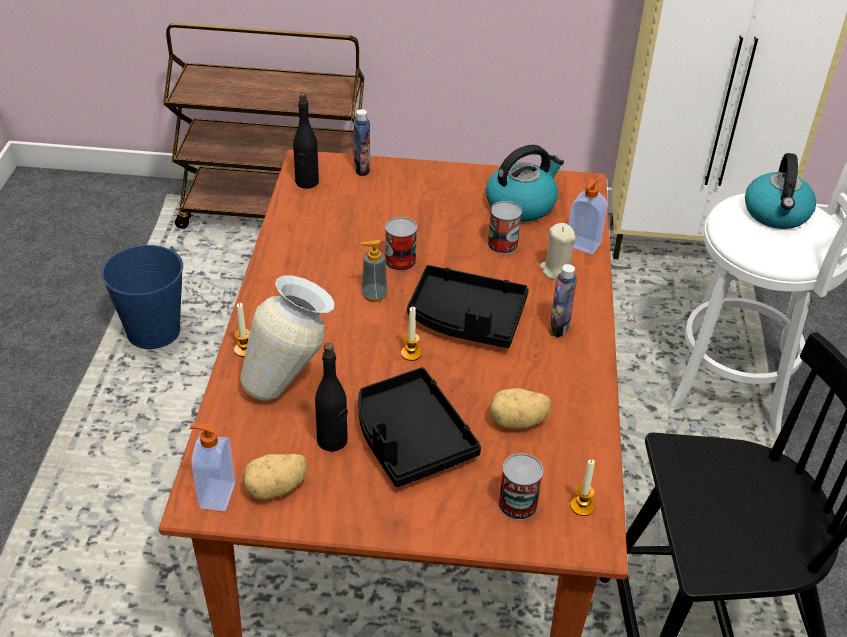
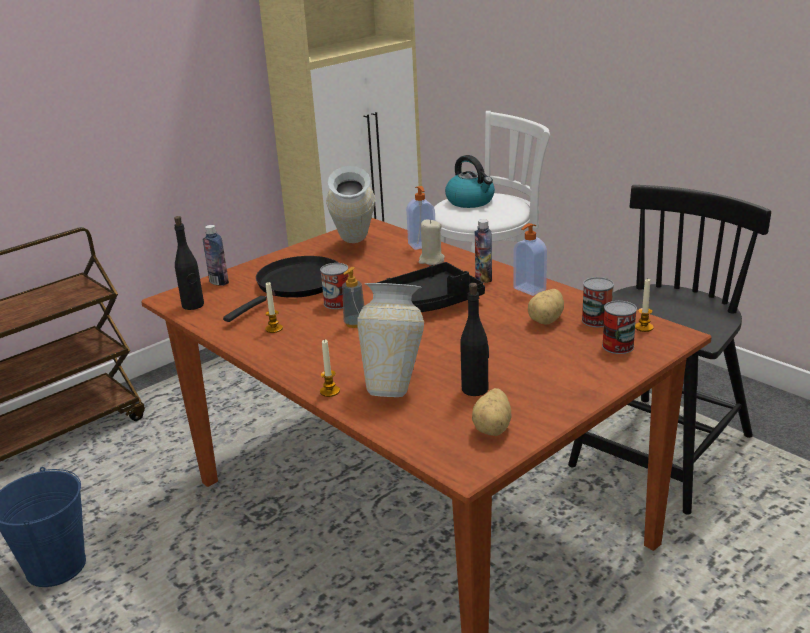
camera: 45 degrees left, 15 degrees down
soap dispenser [189,423,235,511] -> soap dispenser moved to [513,223,547,296]
black tray [358,367,481,487] -> none
candle [401,307,422,361] -> candle moved to [265,282,283,333]
kettle [486,145,564,222] -> vase [326,166,375,243]
can [487,201,522,254] -> can moved to [582,277,614,327]
none -> black frying pan [223,256,339,322]

